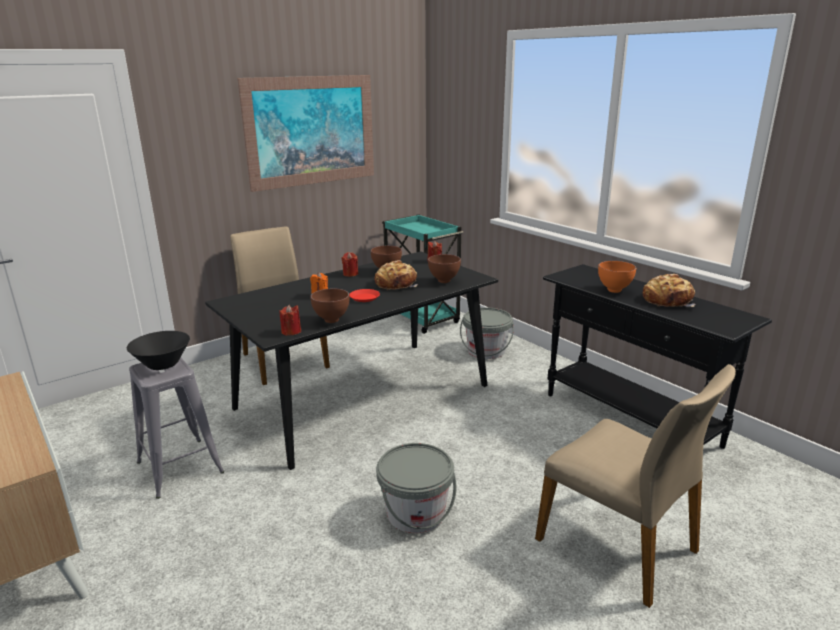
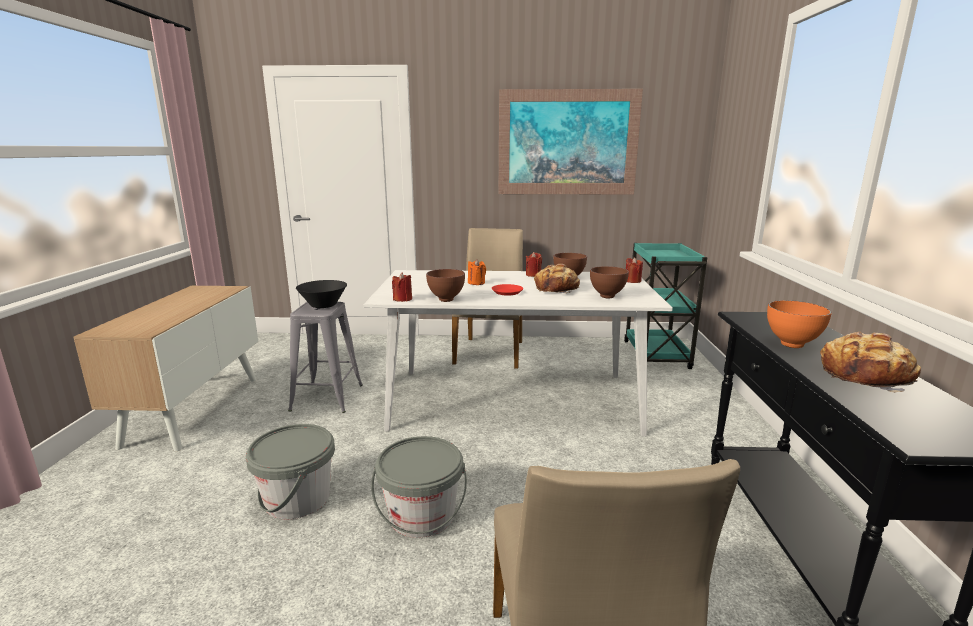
camera: 40 degrees right, 5 degrees down
black dining table [205,251,498,470] -> white dining table [364,270,673,437]
grey bucket [460,308,514,359] -> grey bucket moved to [246,424,335,519]

